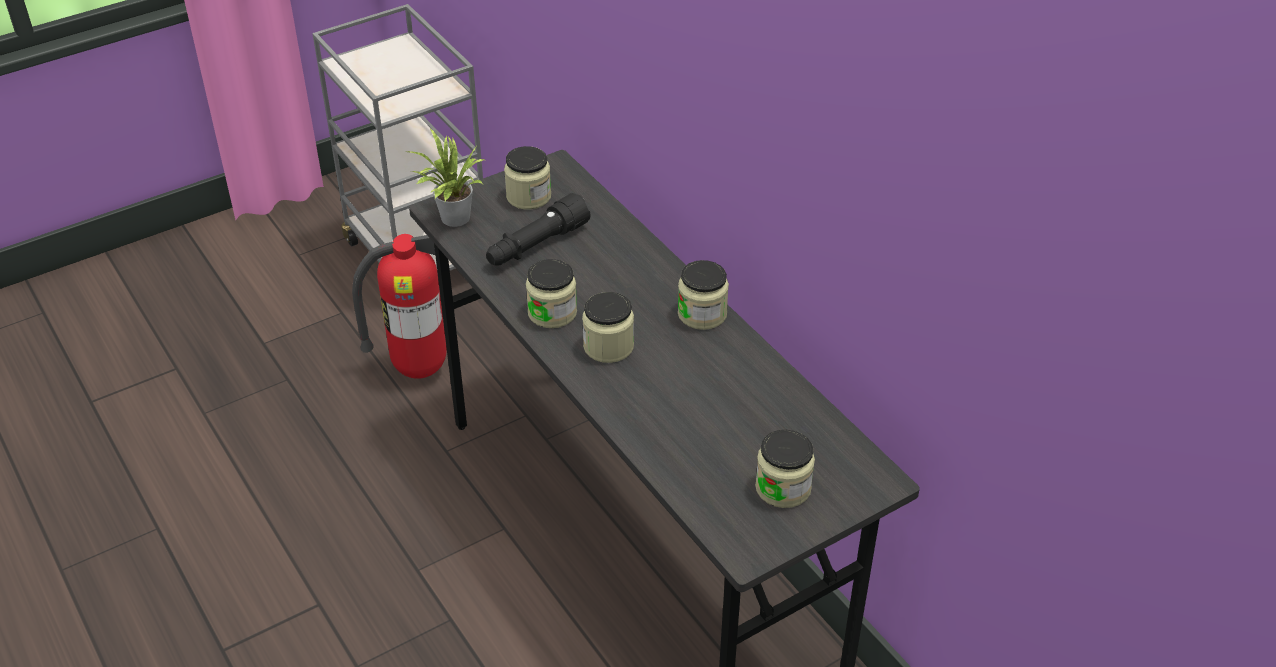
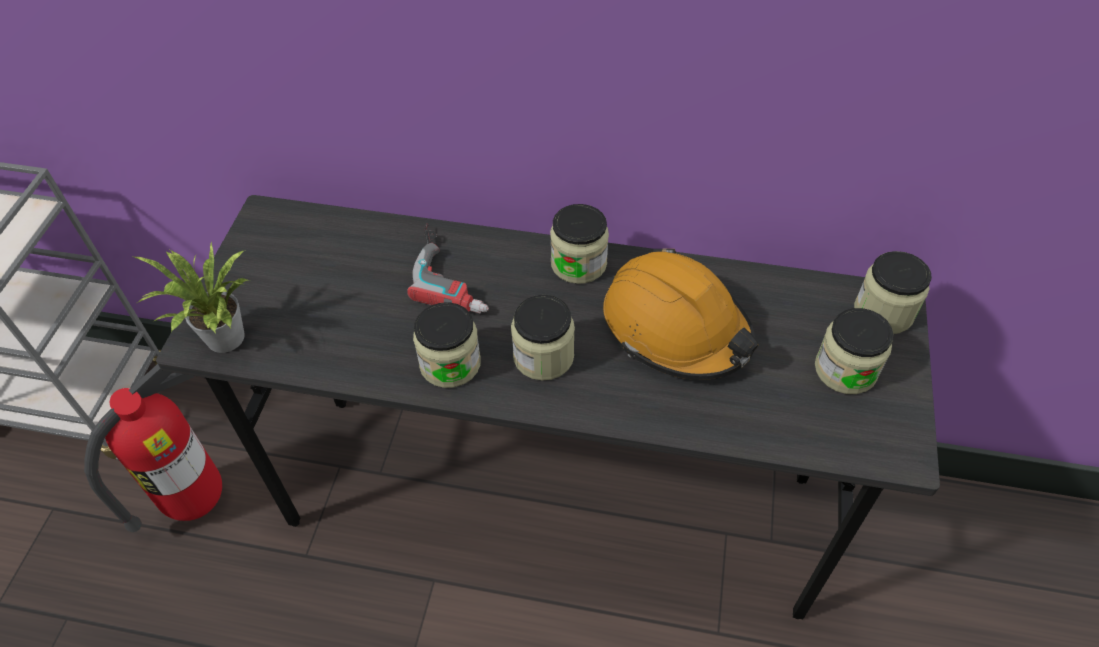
camera: 45 degrees left, 10 degrees up
black flashlight [486,193,591,266] -> none
jar [504,146,551,210] -> jar moved to [854,251,932,334]
none -> power drill [407,223,489,313]
none -> orange hard hat [603,249,759,380]

